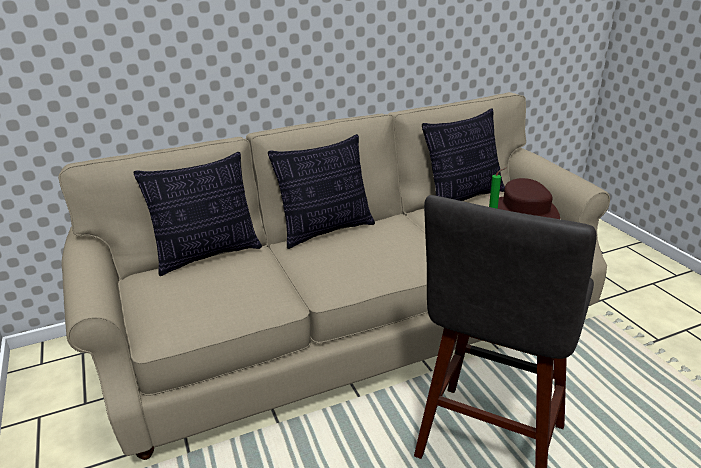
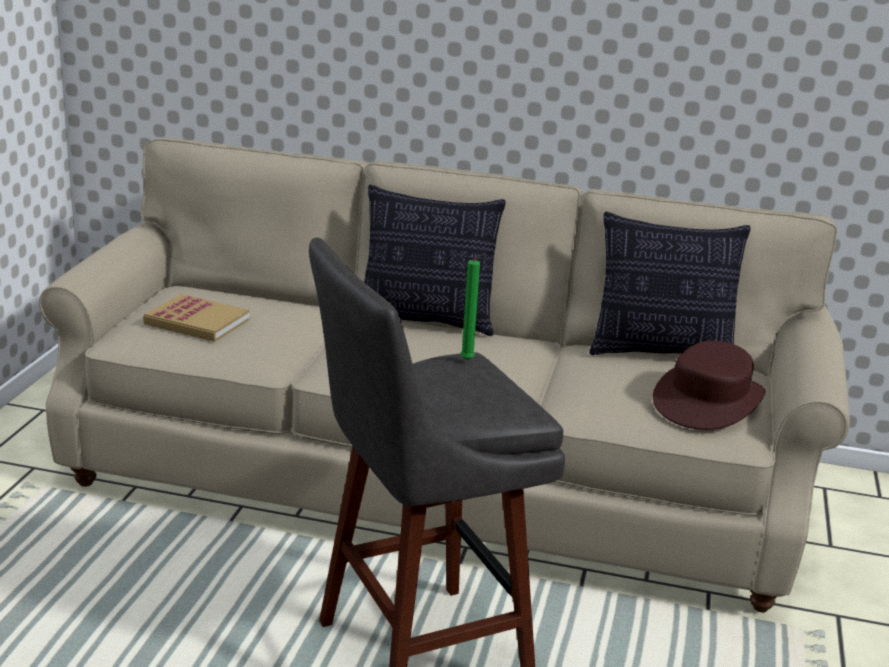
camera: 35 degrees right, 5 degrees down
pillow [133,152,262,276] -> none
none -> book [143,294,250,342]

